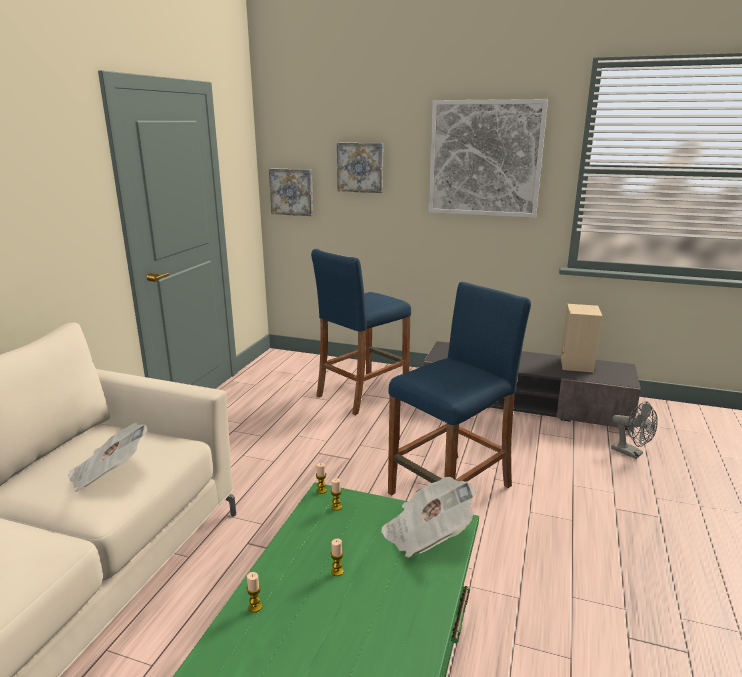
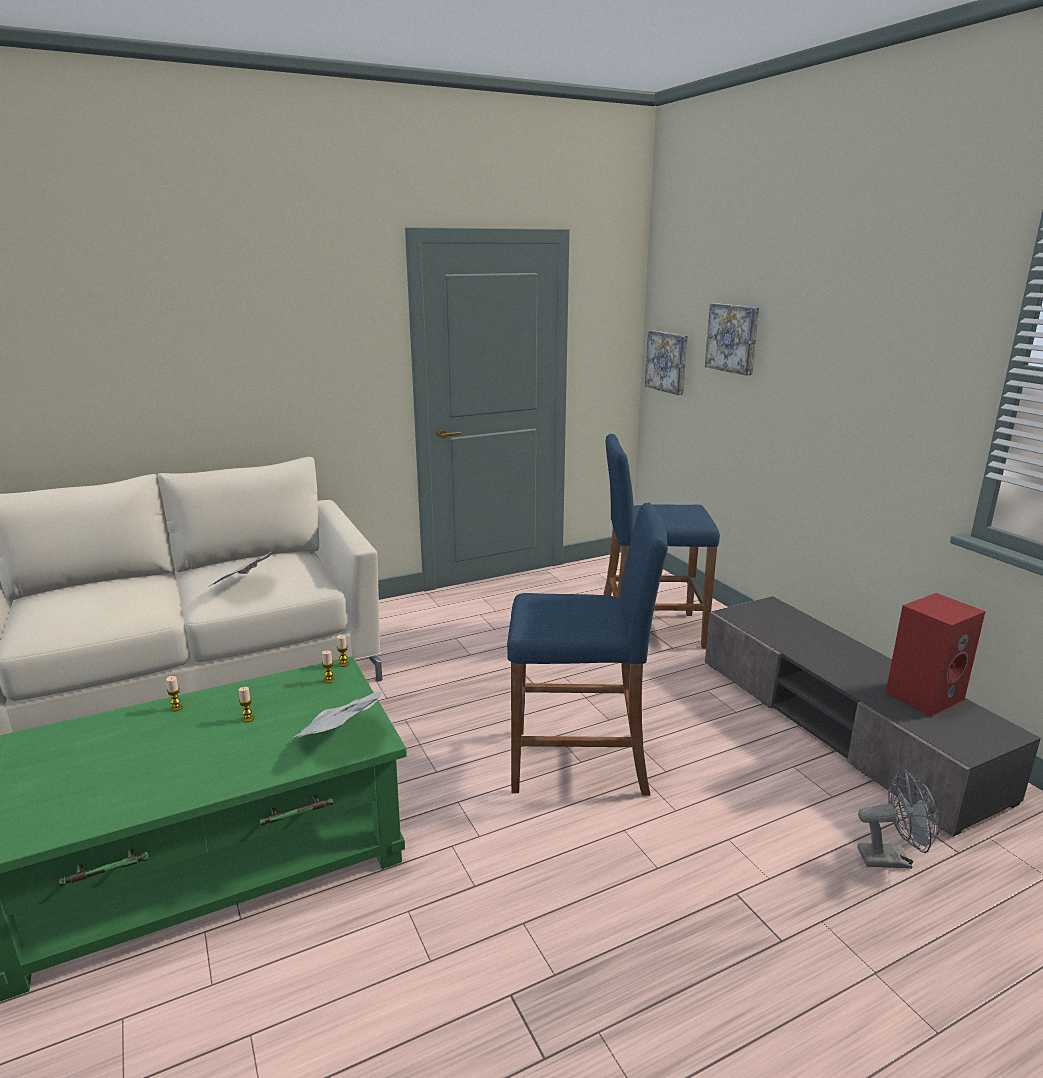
camera: 45 degrees right, 0 degrees up
picture [429,99,548,218] -> none
beige speaker [561,304,602,373] -> red speaker [886,593,986,717]
grey fan [611,401,658,459] -> grey fan turned 90 degrees counterclockwise [857,770,939,869]

